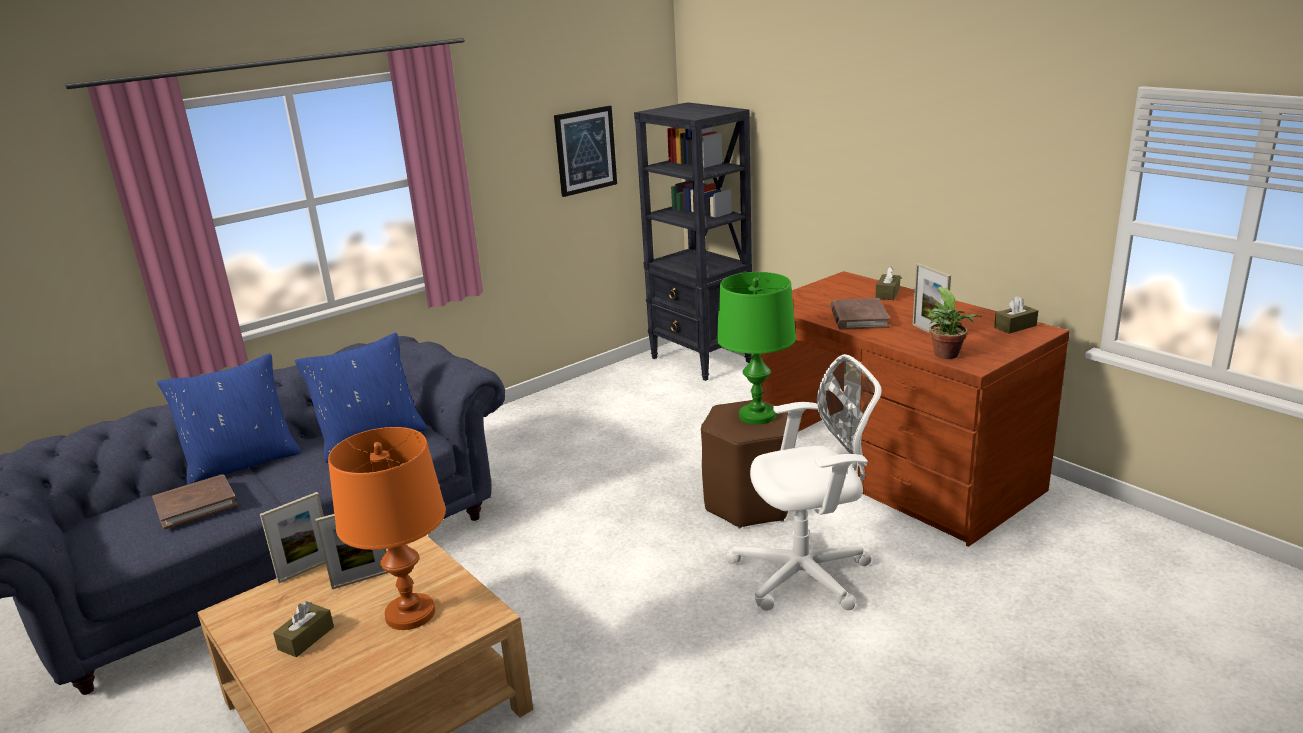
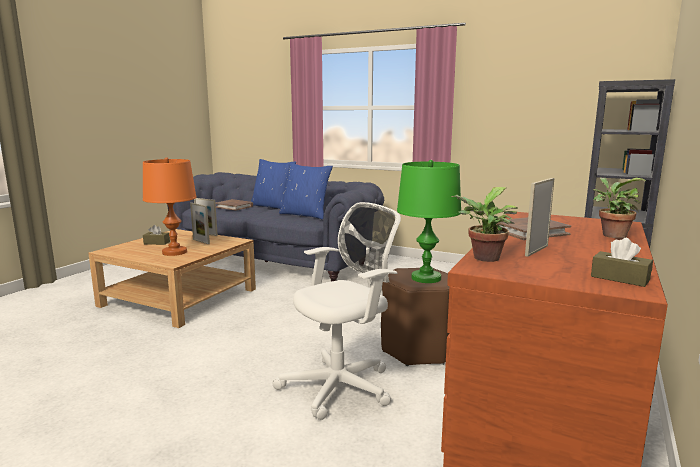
camera: 65 degrees right, 10 degrees down
picture [554,105,617,197] -> none
white office chair [725,354,882,611] -> white office chair turned 90 degrees counterclockwise [272,202,401,420]
brown tissue box [875,266,900,300] -> potted plant [593,178,646,238]

